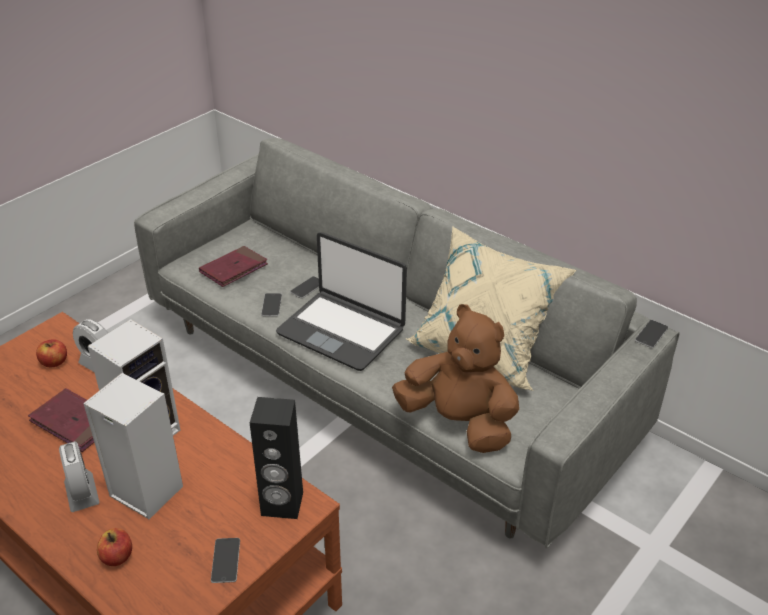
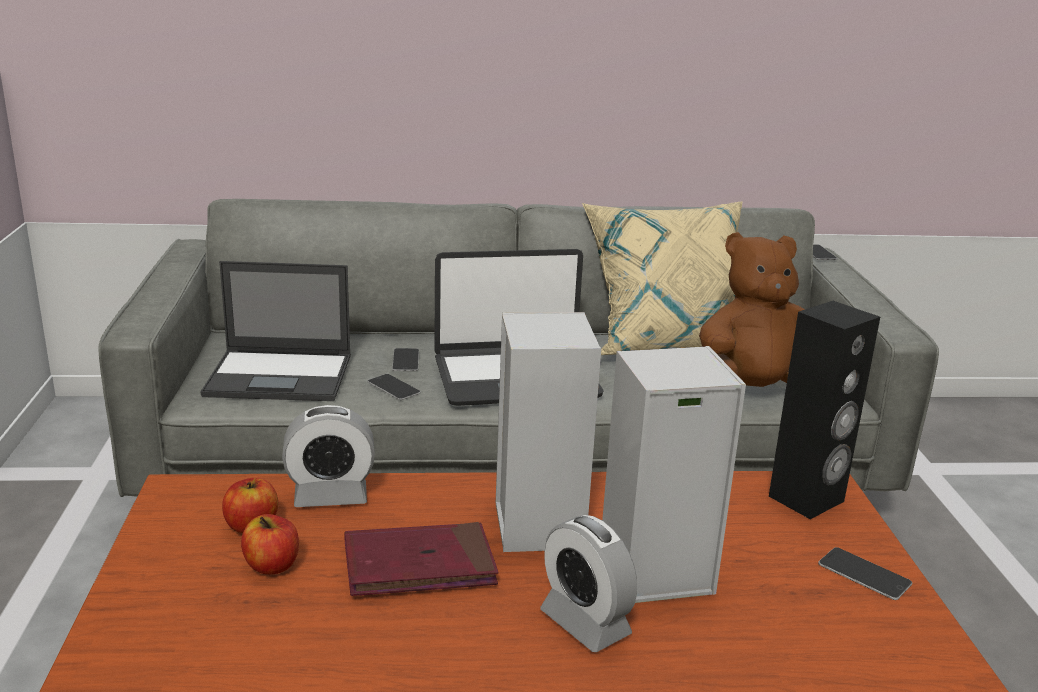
camera: 45 degrees left, 15 degrees down
alarm clock [59,441,100,512] -> alarm clock turned 150 degrees counterclockwise [540,515,637,652]
apple [97,528,132,566] -> apple moved to [241,514,299,574]
red book [199,246,268,287] -> laptop [200,261,351,401]

